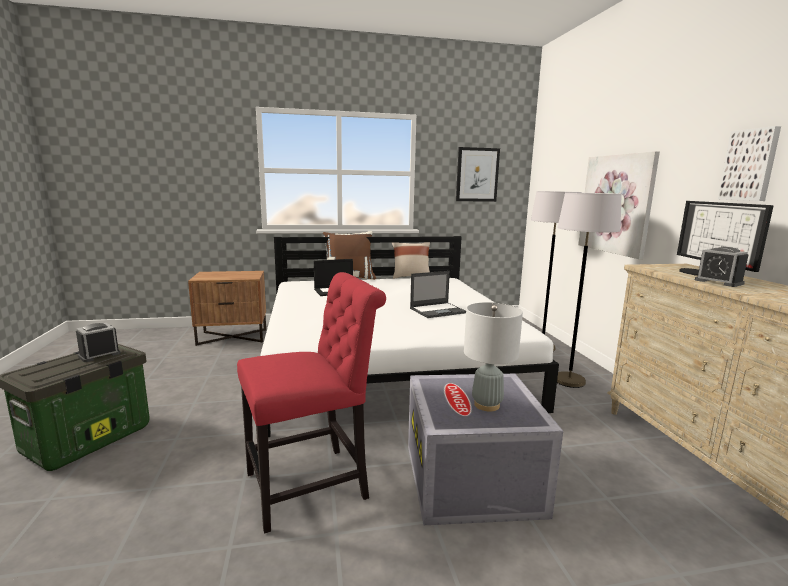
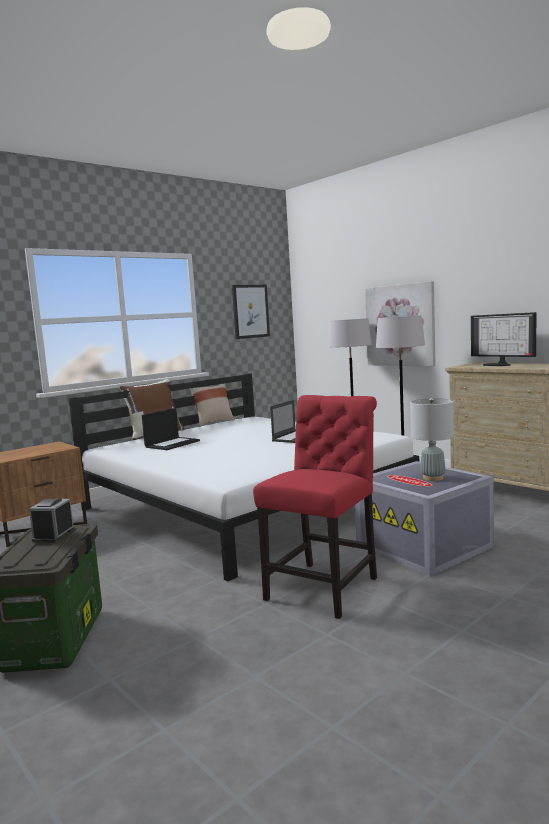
camera: 30 degrees left, 5 degrees down
alarm clock [695,247,749,287] -> none
picture [718,126,781,201] -> none

